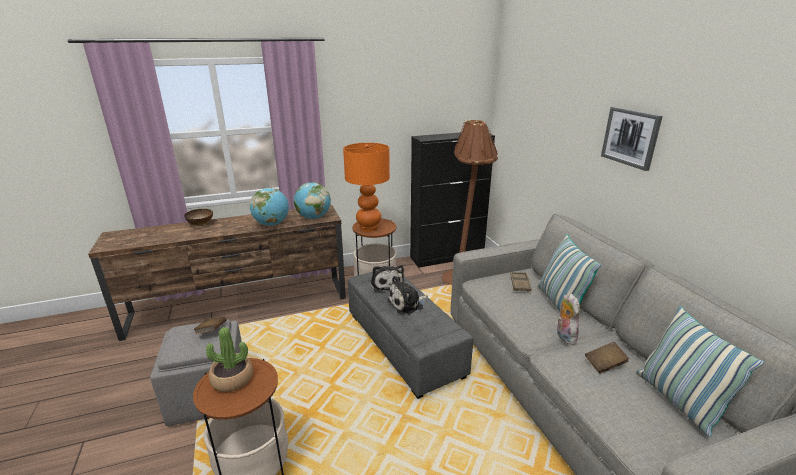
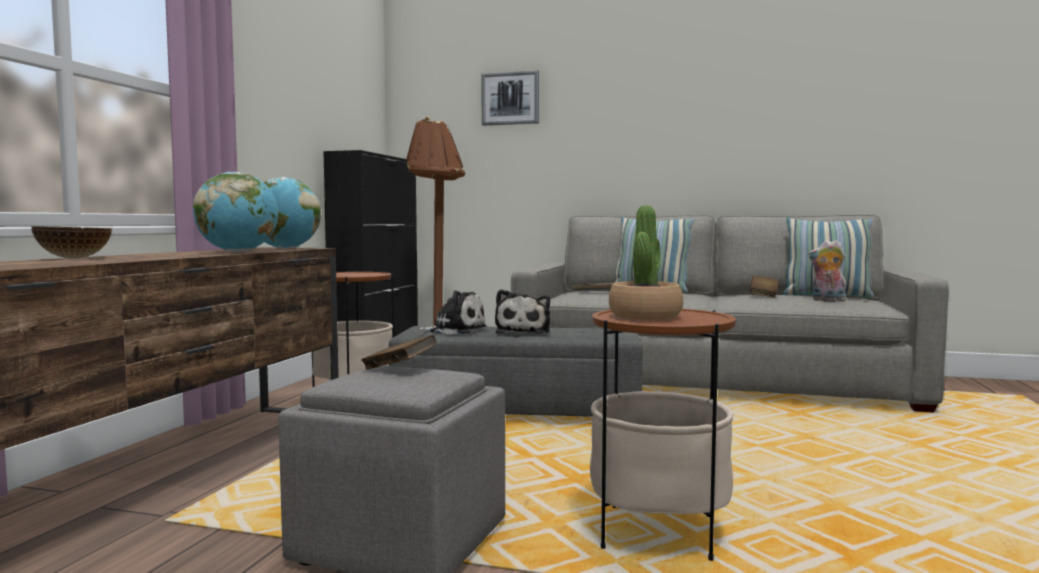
camera: 55 degrees left, 20 degrees down
orange table lamp [343,143,390,232] -> none
plush toy [557,294,580,345] -> plush toy moved to [808,240,846,302]
picture [601,107,663,171] -> picture moved to [481,70,539,126]

